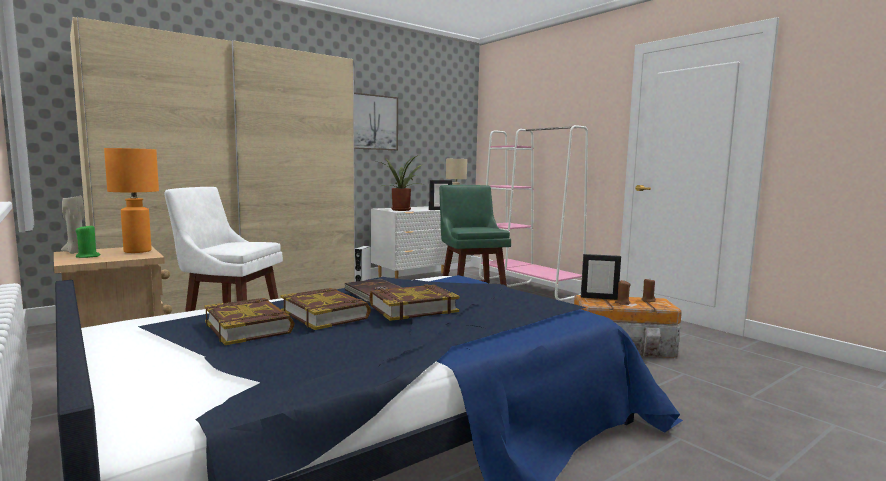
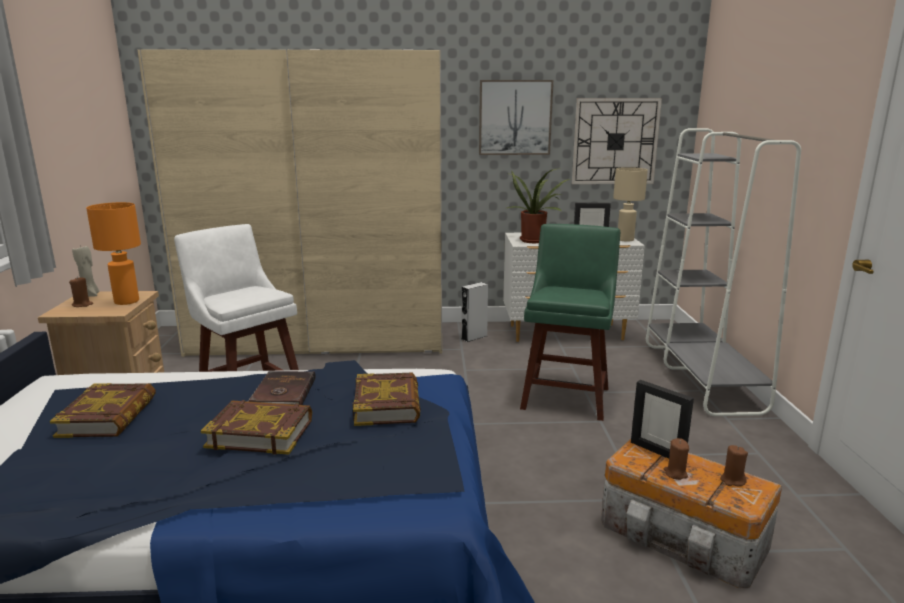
camera: 35 degrees right, 10 degrees up
green candle [76,224,101,258] -> brown candle [69,277,93,307]
book [280,288,371,330] -> book moved to [353,372,420,426]
pink clothes rack [479,125,588,301] -> grey clothes rack [646,128,801,416]
none -> wall clock [572,98,662,184]

